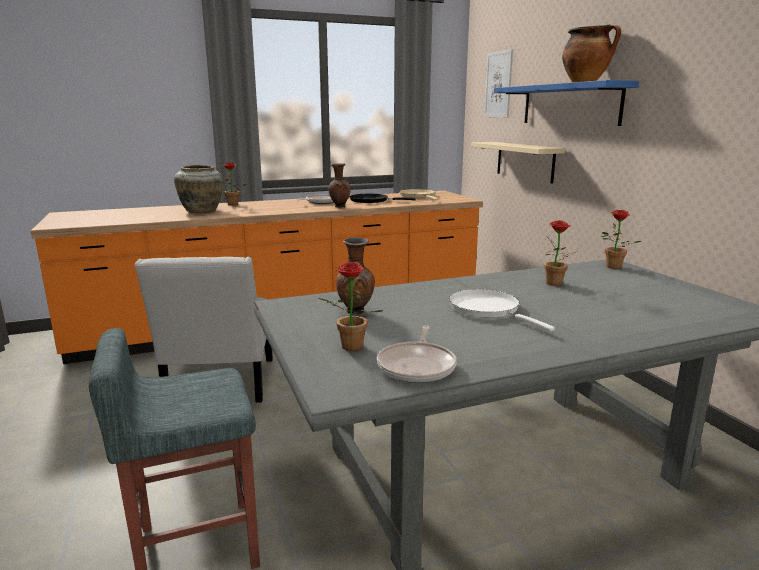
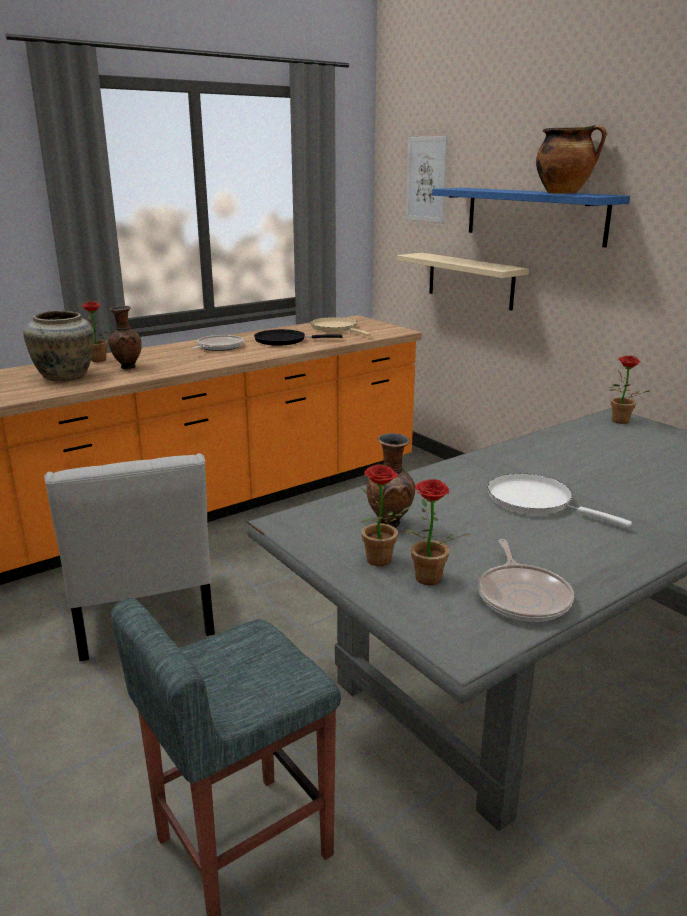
camera: 15 degrees left, 5 degrees up
brown vase [328,163,351,208] -> brown vase moved to [109,306,142,369]
potted plant [544,220,578,286] -> potted plant moved to [361,464,411,566]

